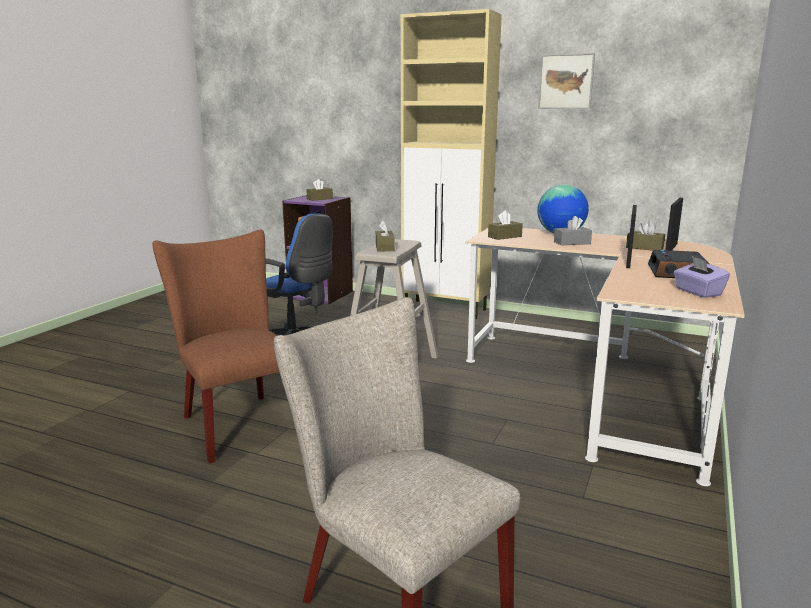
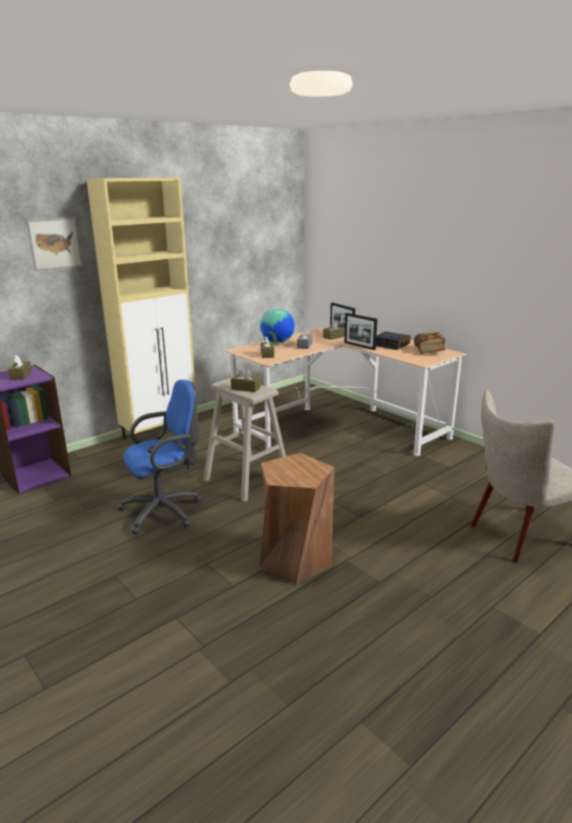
camera: 65 degrees left, 5 degrees up
brown chair [152,230,279,463] -> brown stool [260,453,335,584]
picture [538,53,595,109] -> picture moved to [26,218,82,271]
purple tissue box [674,256,730,298] -> book [414,332,445,354]

